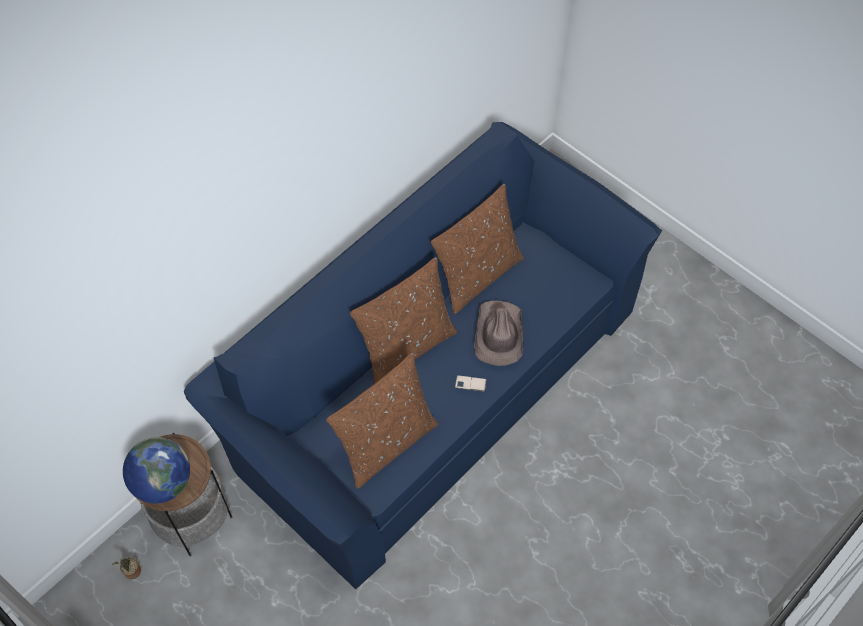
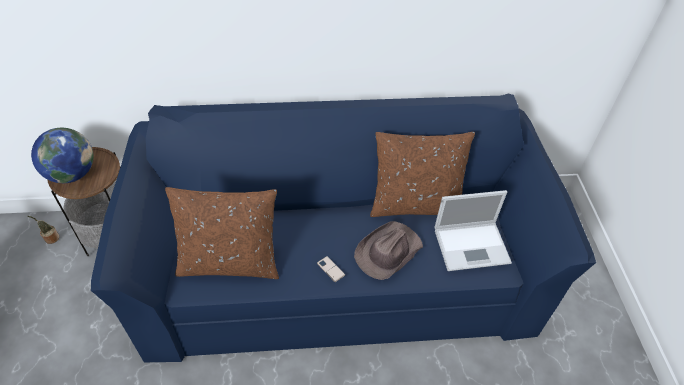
camera: 40 degrees right, 10 degrees down
brown pillow [350,257,457,384] -> none
none -> laptop [435,190,512,271]

